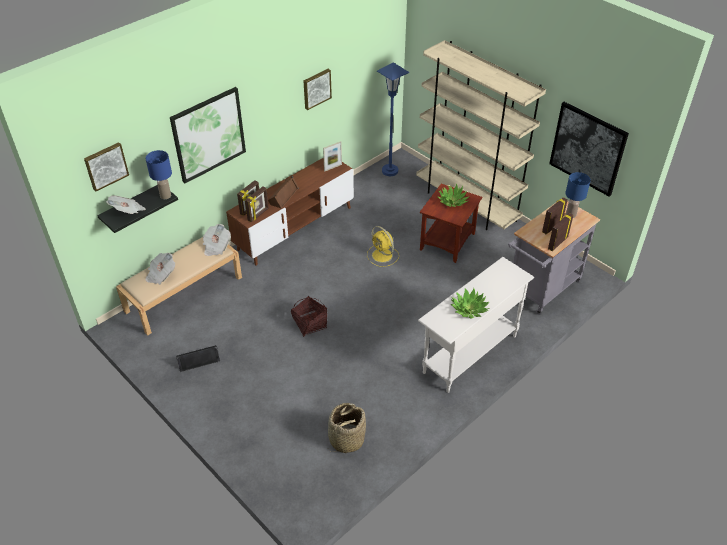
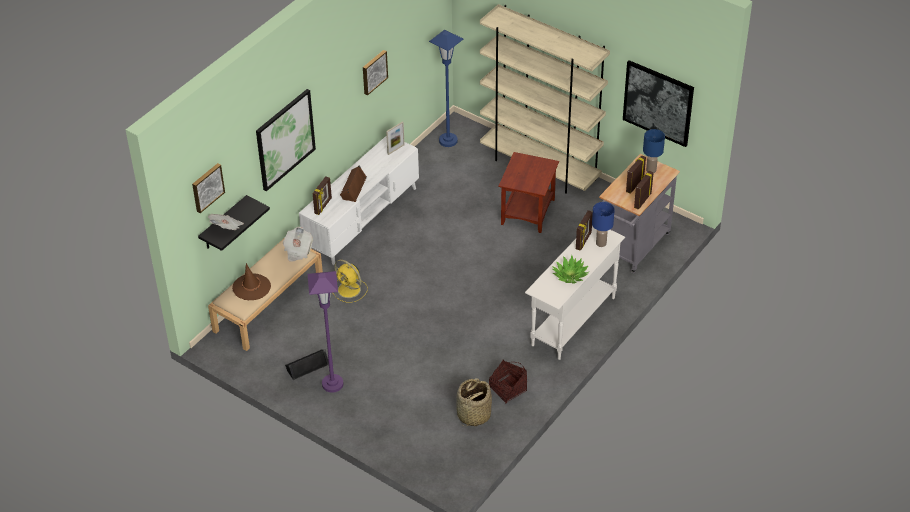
camera: 10 degrees left, 0 degrees up
blue table lamp [145,150,172,199] -> blue table lamp moved to [592,202,615,247]
newspaper [145,253,175,285] -> brown hat [232,263,271,300]
brown tv stand [226,158,354,265] -> white tv stand [299,136,419,265]
picture frame [245,187,269,222] -> picture frame moved to [576,210,593,251]
basket [291,296,327,337] -> basket moved to [489,360,527,404]
yellow fan [367,226,399,267] -> yellow fan moved to [334,259,368,303]
potted plant [438,183,470,207] -> none
none -> purple floor lamp [308,271,343,393]

